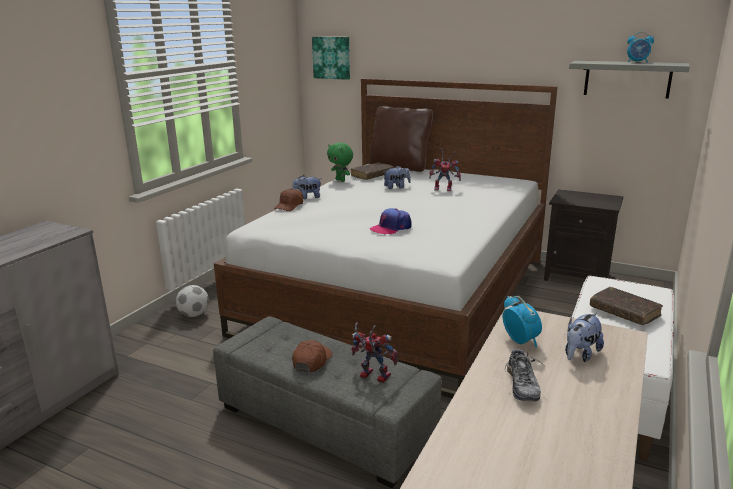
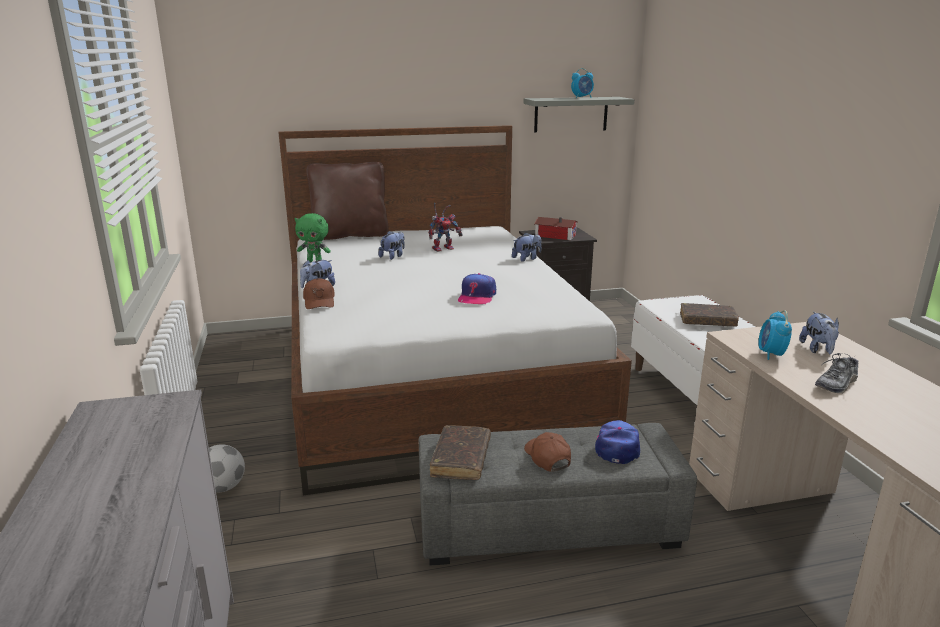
camera: 40 degrees left, 0 degrees up
picture [312,37,350,80] -> none
brown book [351,162,394,180] -> brown book moved to [430,425,491,480]
toy robot [351,322,398,383] -> cap [595,420,640,464]
alarm clock [503,296,542,347] -> alarm clock turned 105 degrees counterclockwise [758,310,792,360]
shoe [505,348,544,401] -> shoe turned 90 degrees clockwise [815,353,858,394]
none -> plush toy [512,233,541,262]
none -> toy house [534,217,578,240]

